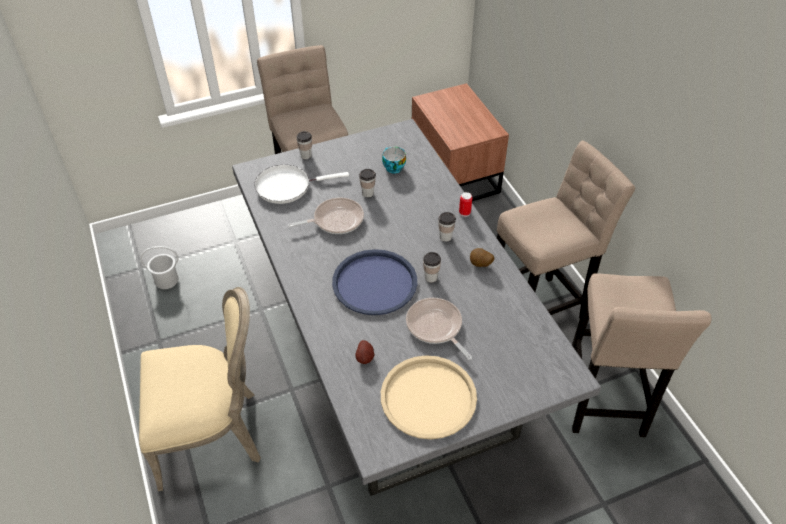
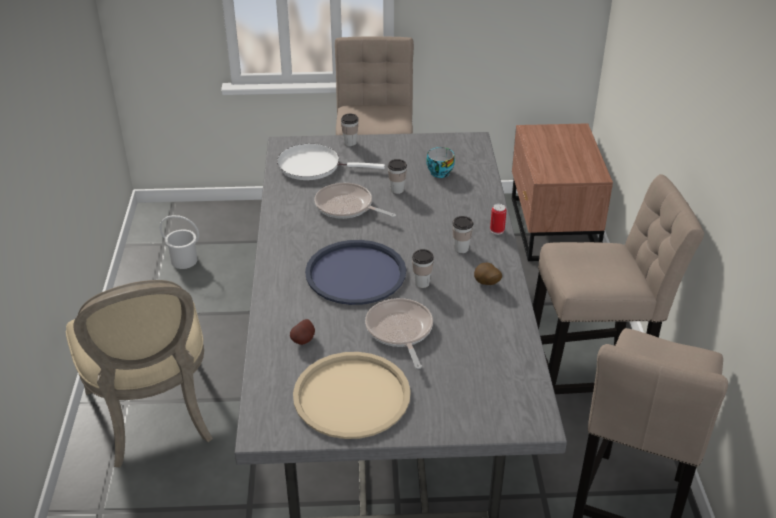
camera: 20 degrees right, 10 degrees down
beige chair [139,287,261,491] -> beige chair turned 60 degrees clockwise [66,280,213,468]
frying pan [288,198,364,234] -> frying pan turned 150 degrees counterclockwise [314,183,396,219]

